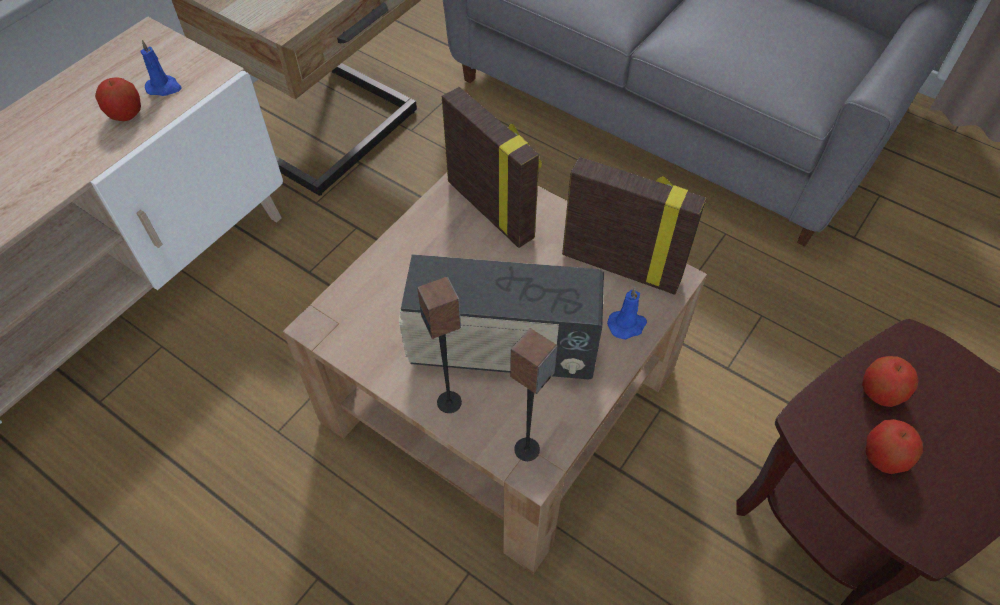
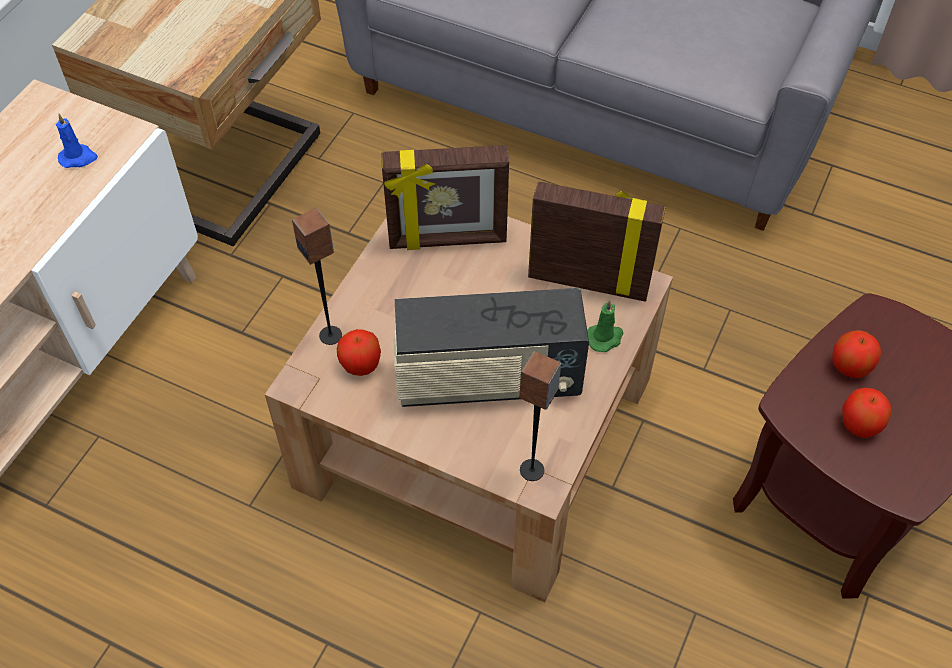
camera: 10 degrees left, 0 degrees up
apple [95,77,141,121] -> apple moved to [337,329,381,376]
speaker [417,277,462,413] -> speaker moved to [292,208,342,345]
picture frame [442,87,542,248] -> picture frame turned 135 degrees clockwise [381,145,509,250]
blue candle [607,287,647,340] -> green candle [587,300,623,352]

